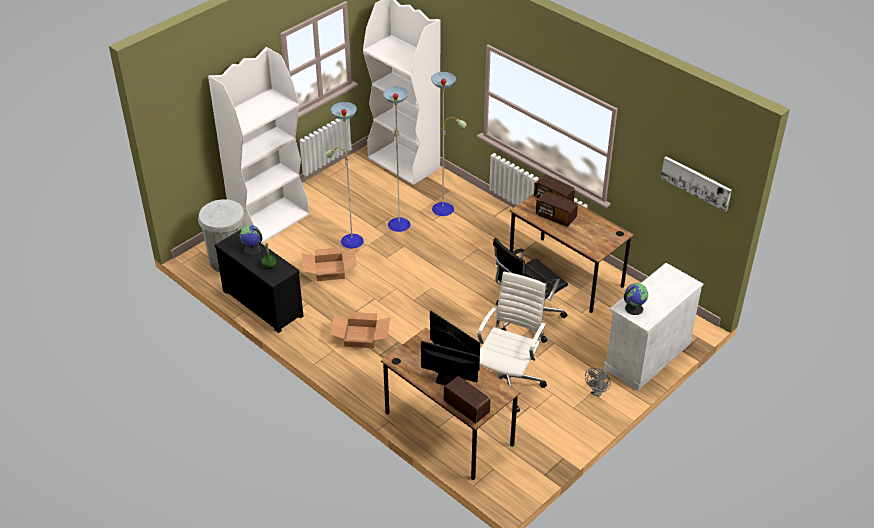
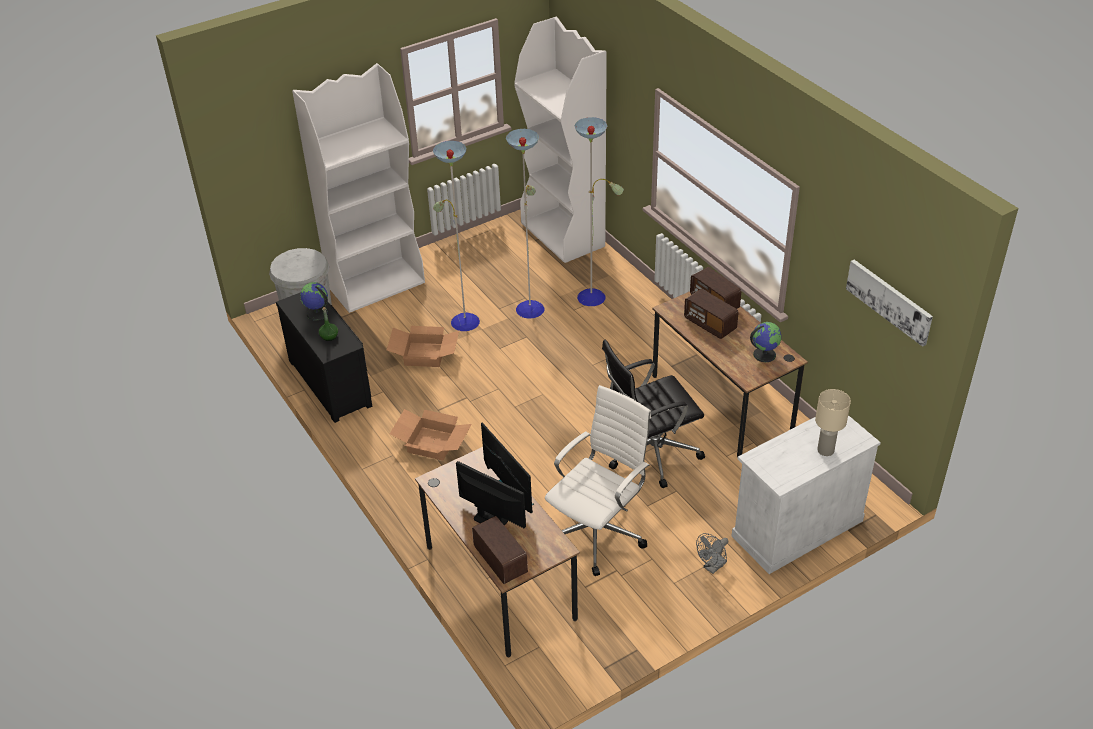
camera: 15 degrees right, 0 degrees up
globe [624,283,648,315] -> globe moved to [750,322,781,362]
none -> beige table lamp [815,389,851,456]

